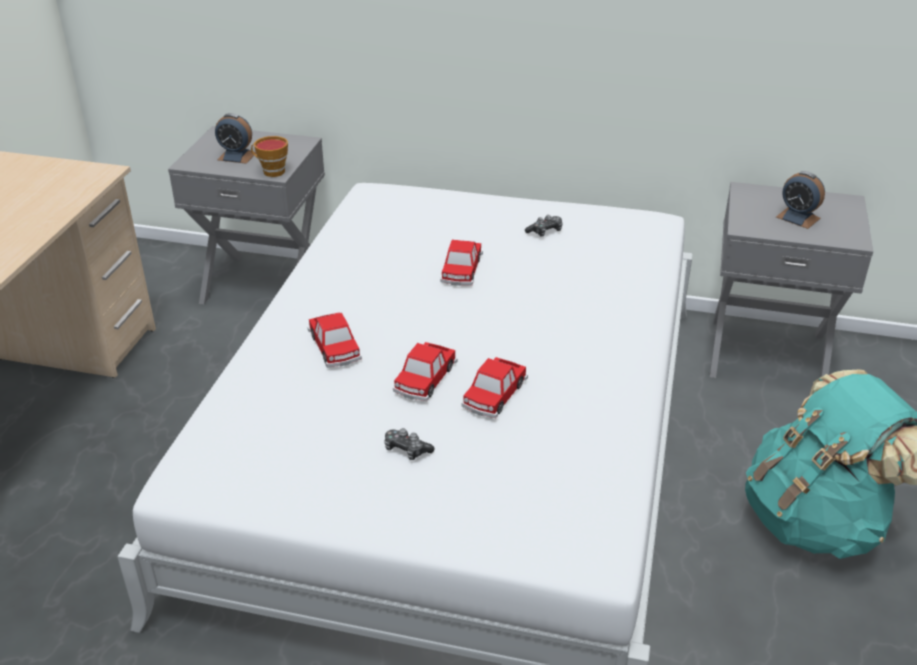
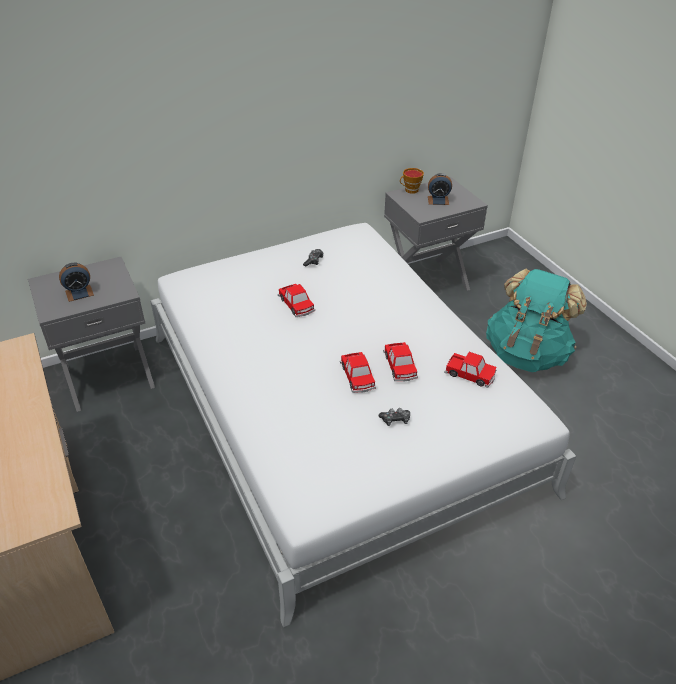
camera: 40 degrees left, 5 degrees up
cup [251,136,288,177] -> cup moved to [400,168,424,194]
toy car [308,313,362,368] -> toy car moved to [444,352,497,388]

